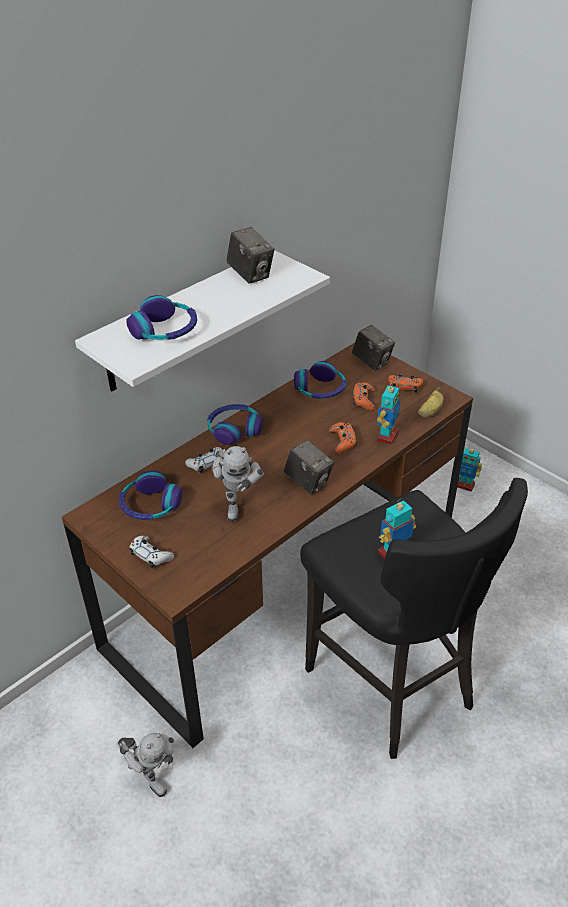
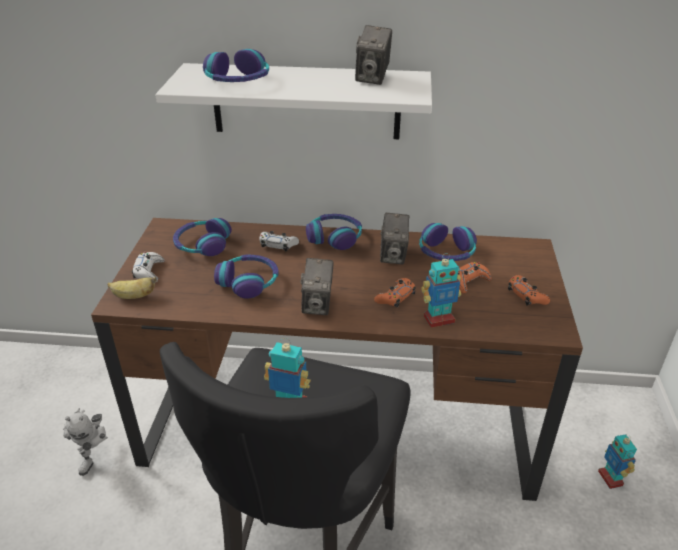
camera: 50 degrees right, 5 degrees down
toy robot [211,446,264,522] -> headphones [214,254,279,299]
camera [352,325,395,371] -> camera moved to [380,213,409,264]
banana [418,387,444,417] -> banana moved to [107,277,157,299]

